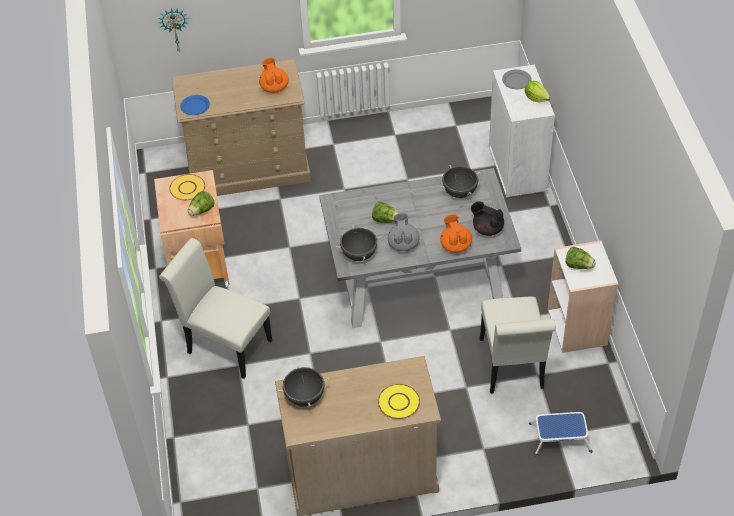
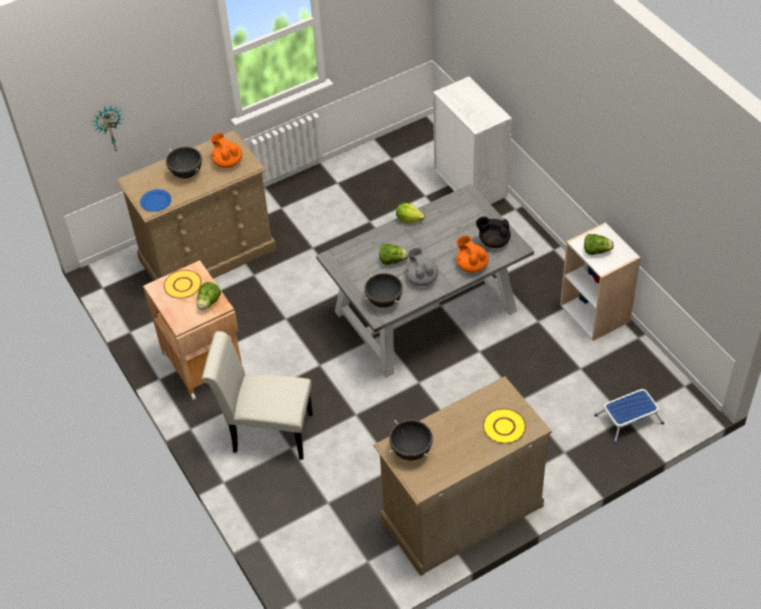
camera: 20 degrees left, 0 degrees up
black cooking pot [440,165,480,198] -> black cooking pot moved to [166,147,202,178]
white chair [480,297,556,394] -> none
grey plate [502,69,532,89] -> none
lettuce [525,81,551,102] -> lettuce moved to [396,203,425,224]

